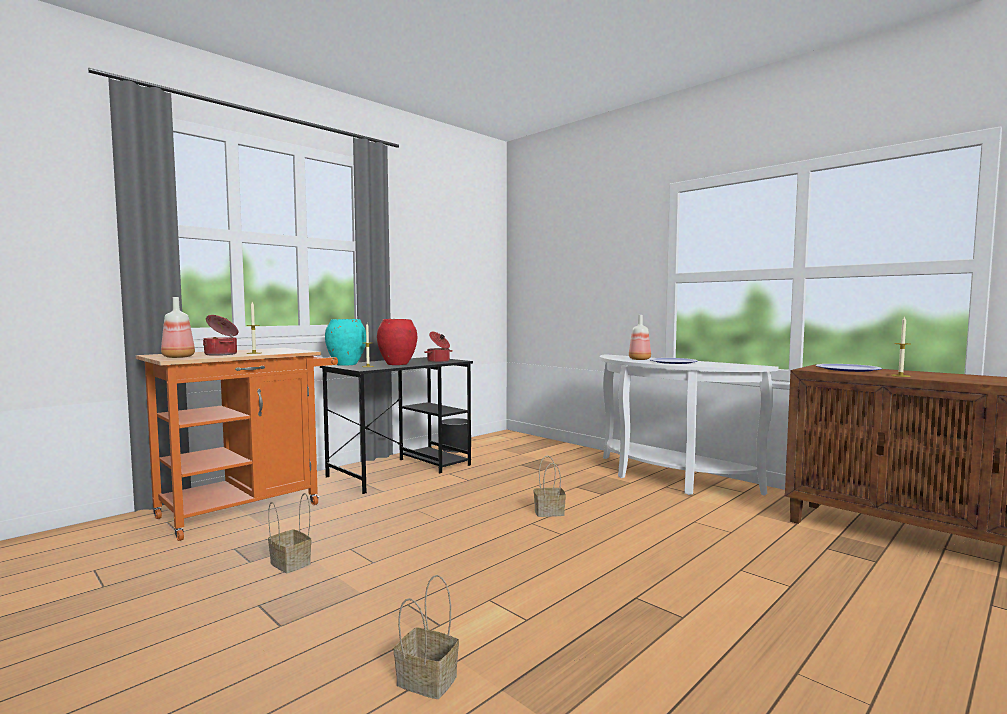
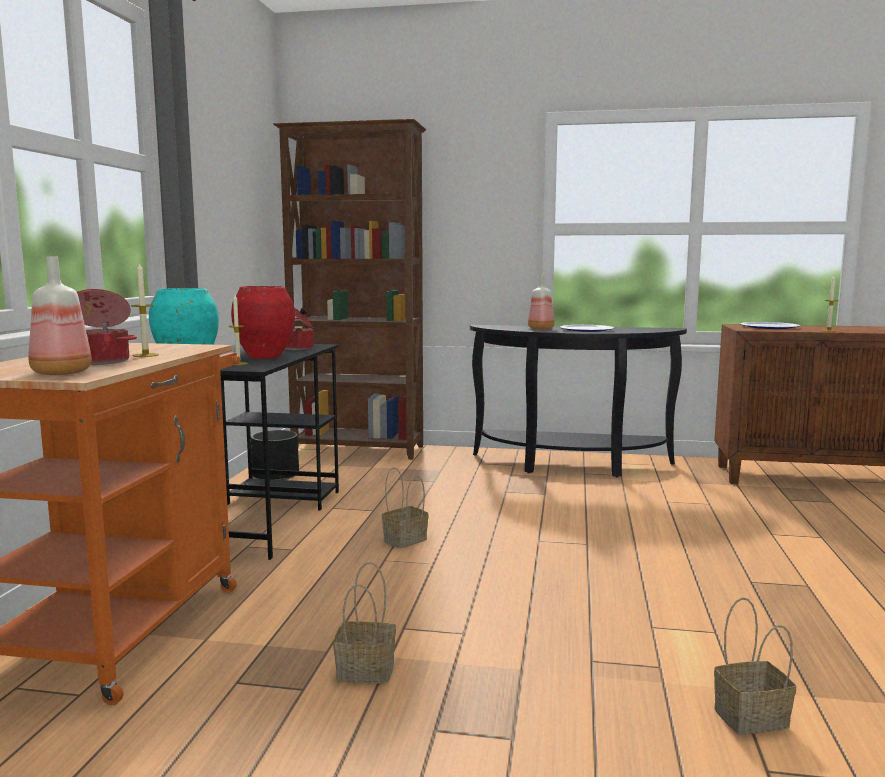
camera: 35 degrees left, 5 degrees up
basket [534,455,566,517] -> basket moved to [382,467,428,548]
white console table [600,354,778,496] -> black console table [470,325,687,477]
none -> brown bookcase [273,119,426,460]

